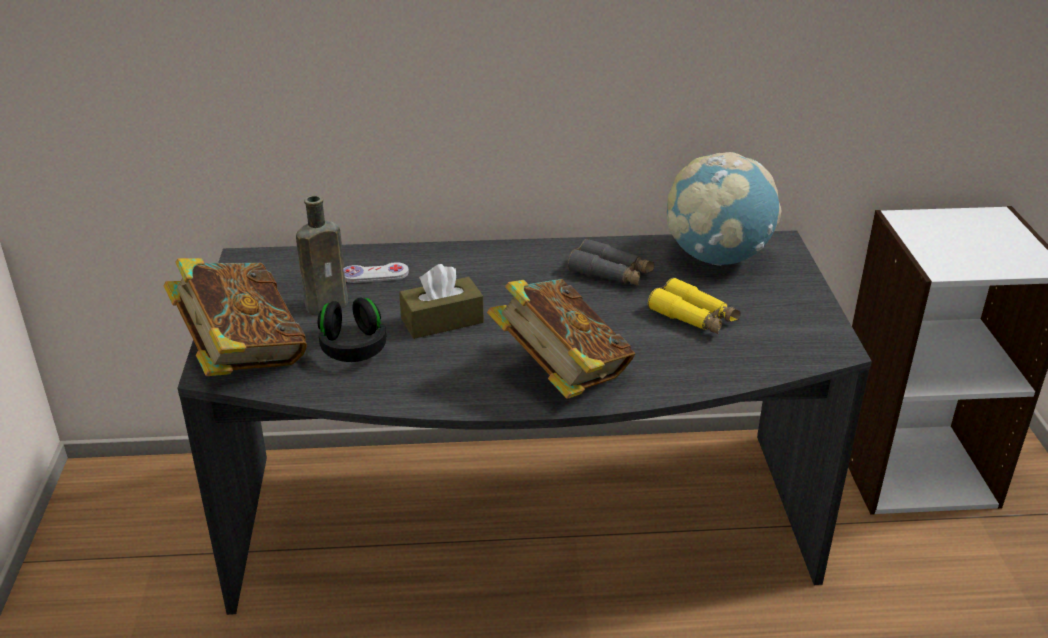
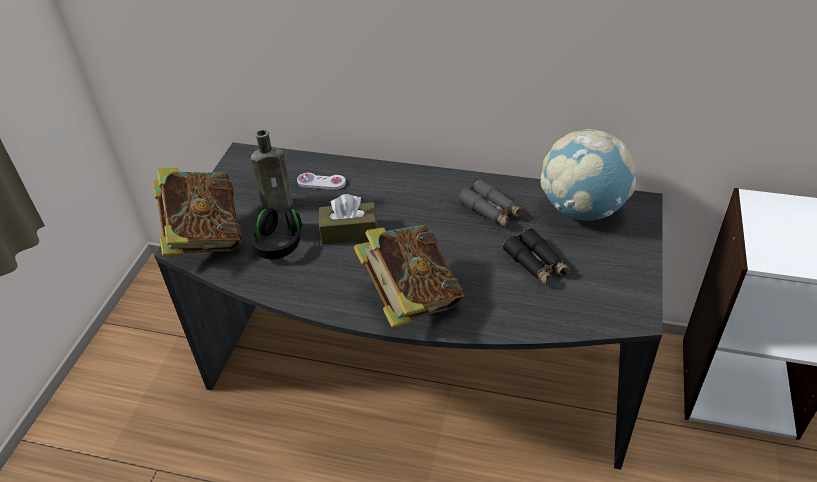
camera: 20 degrees right, 10 degrees up
yellow binoculars [648,277,741,334] -> black binoculars [503,228,571,286]

